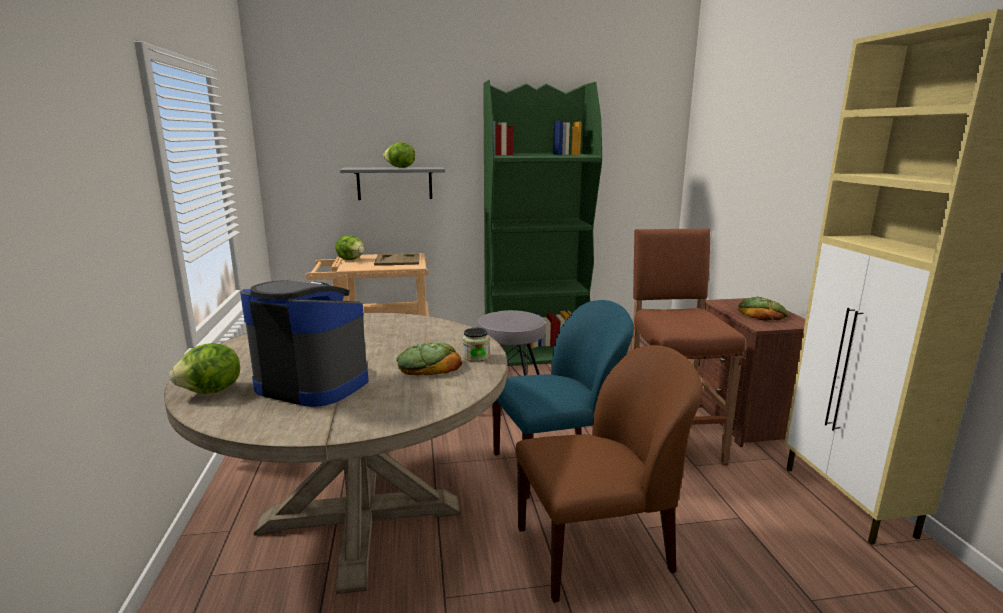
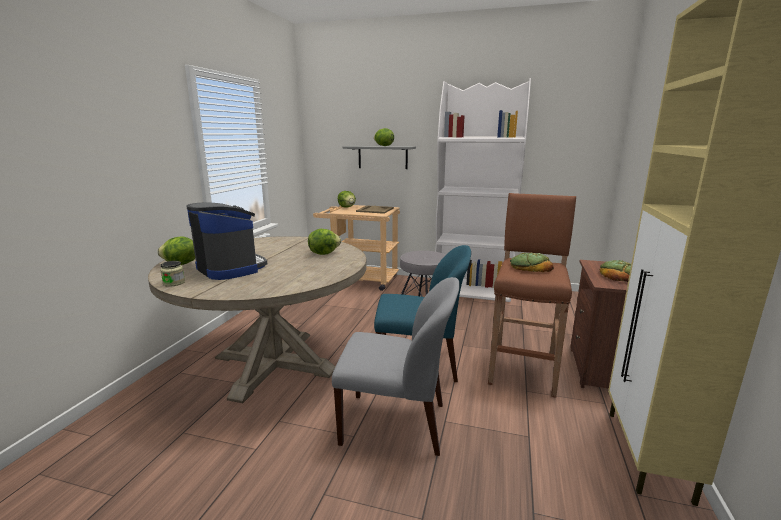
camera: 25 degrees right, 0 degrees up
bread [396,341,462,375] -> bread moved to [510,252,554,272]
jar [463,328,489,362] -> jar moved to [160,261,185,287]
green bookcase [483,80,602,366] -> white bookcase [435,78,531,302]
brown chair [515,345,703,603] -> grey chair [332,277,460,456]
none -> lettuce [308,229,341,255]

